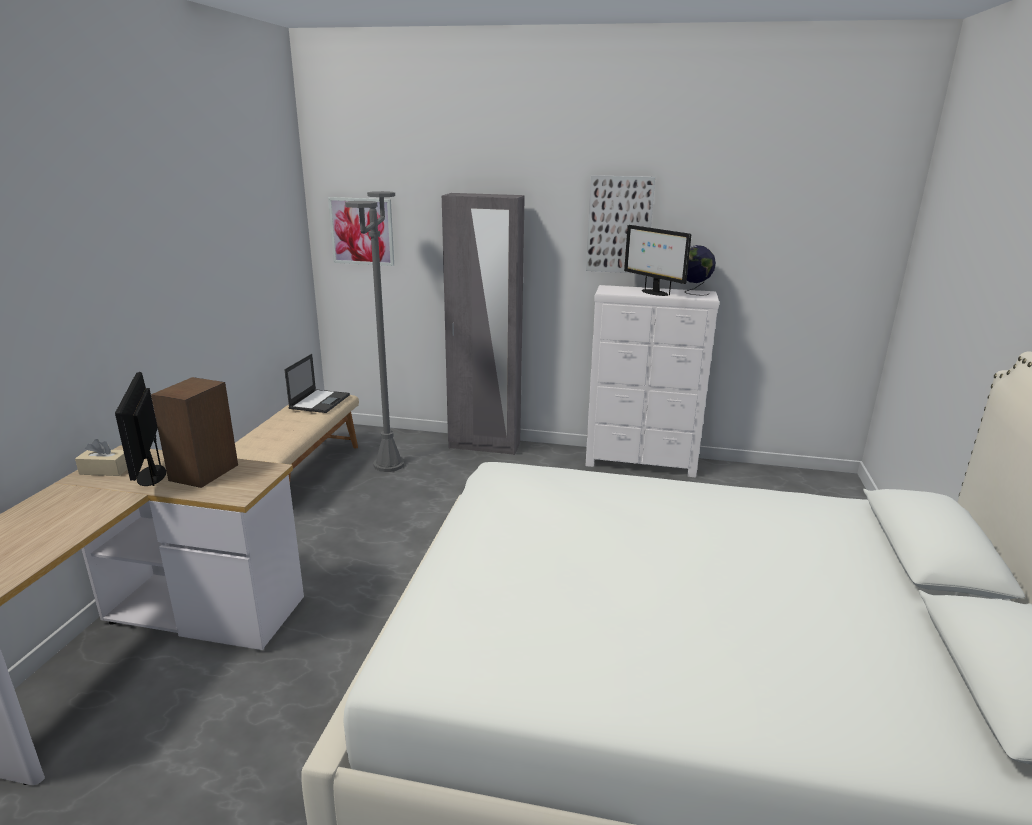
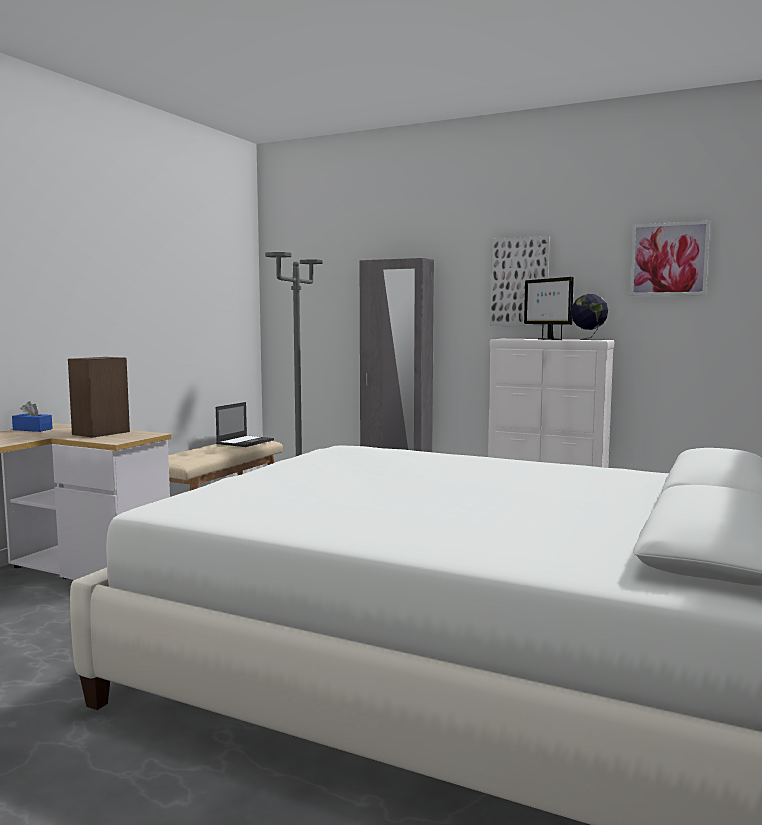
camera: 15 degrees right, 15 degrees down
beige tissue box [75,439,128,476] -> blue tissue box [12,401,53,432]
monitor [115,372,166,486] -> none
picture [328,197,394,266] -> picture moved to [630,221,710,296]

